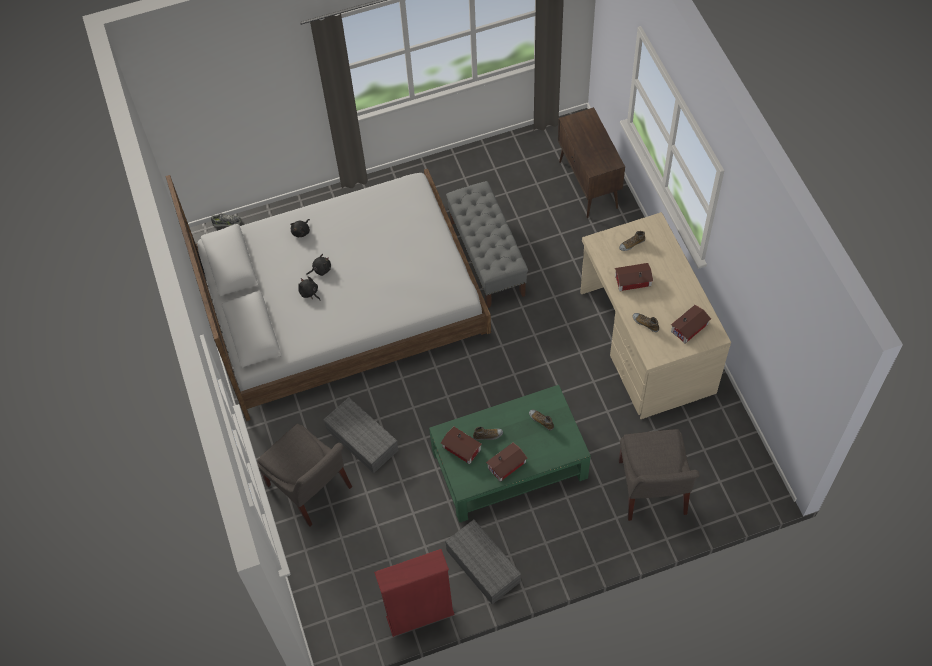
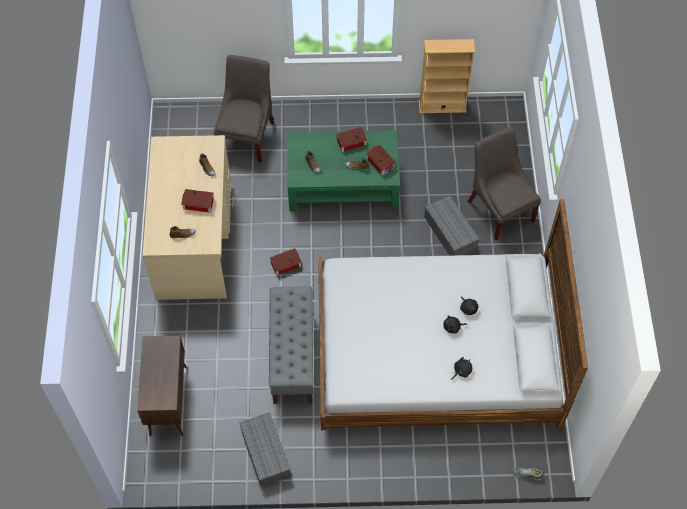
camera: 165 degrees left, 0 degrees up
red bookcase [374,549,455,637] -> beige bookcase [419,39,475,113]
grey storage box [445,520,521,604] -> grey storage box moved to [239,412,291,487]
toy house [671,305,711,344] -> toy house moved to [270,248,302,276]

